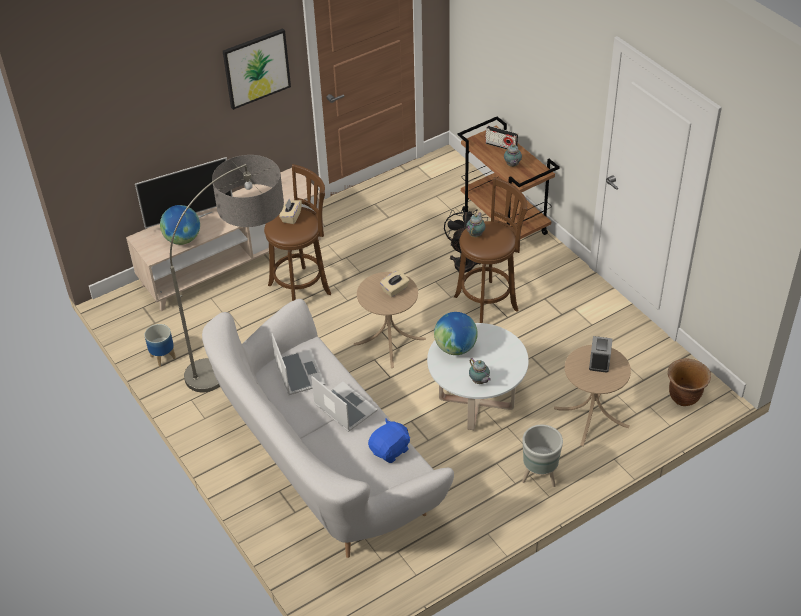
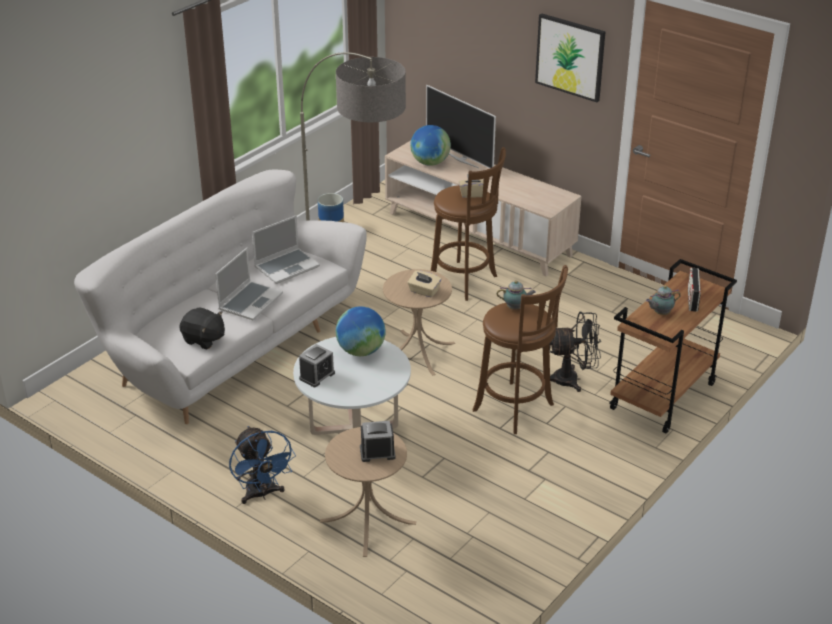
camera: 70 degrees right, 10 degrees down
blue plush toy [368,419,410,463] -> black plush toy [179,307,225,350]
teapot [469,358,491,384] -> alarm clock [299,344,335,387]
grey planter [522,424,563,487] -> blue fan [229,426,296,504]
brown planter [668,358,711,406] -> none

